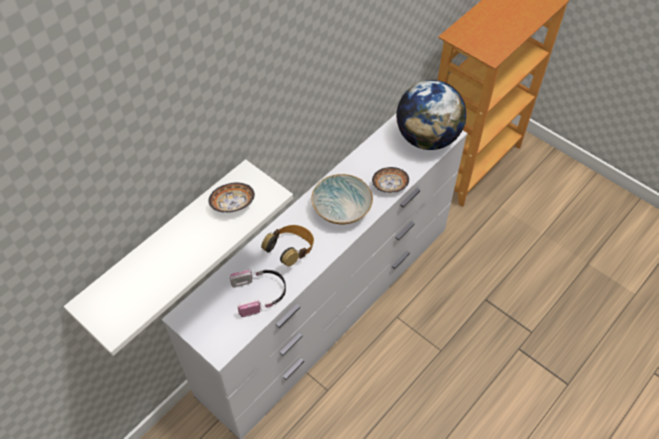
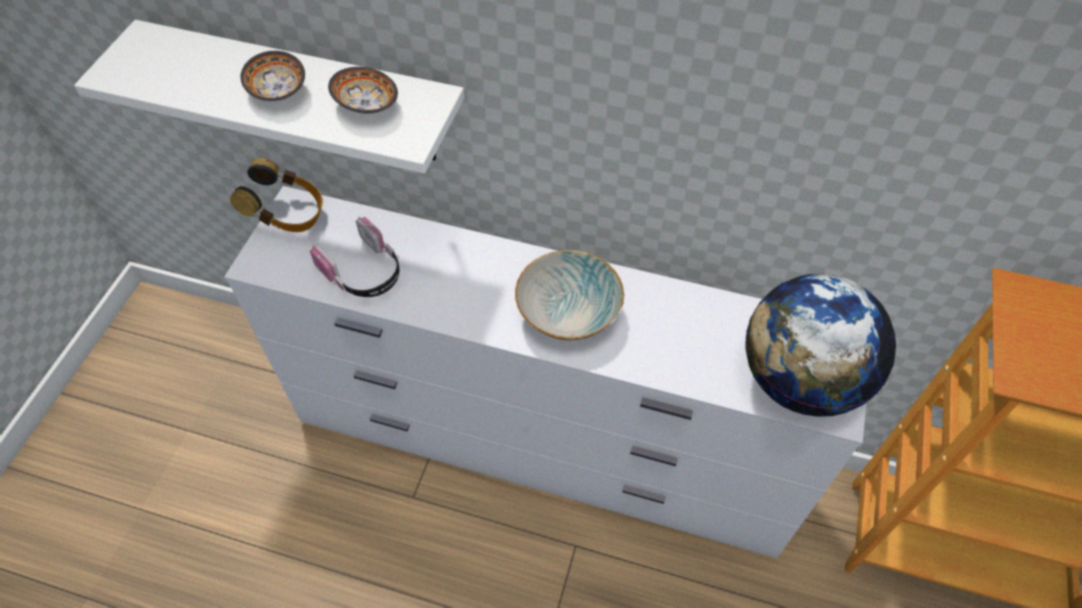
camera: 65 degrees right, 0 degrees up
headphones [261,225,314,266] -> headphones moved to [230,158,323,232]
bowl [372,167,409,193] -> bowl moved to [240,51,305,101]

